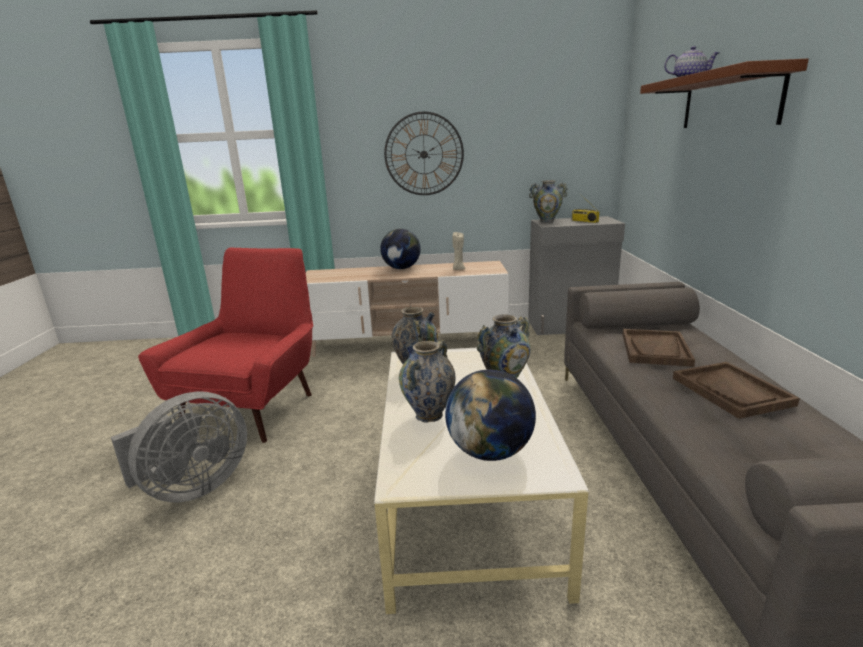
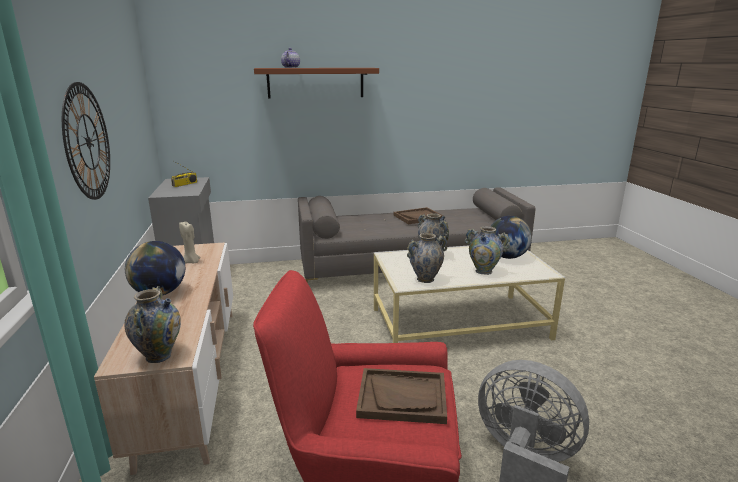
camera: 100 degrees left, 0 degrees up
vase [529,180,568,222] -> vase moved to [124,286,181,363]
brown tray [623,329,695,367] -> brown tray moved to [356,368,447,424]

